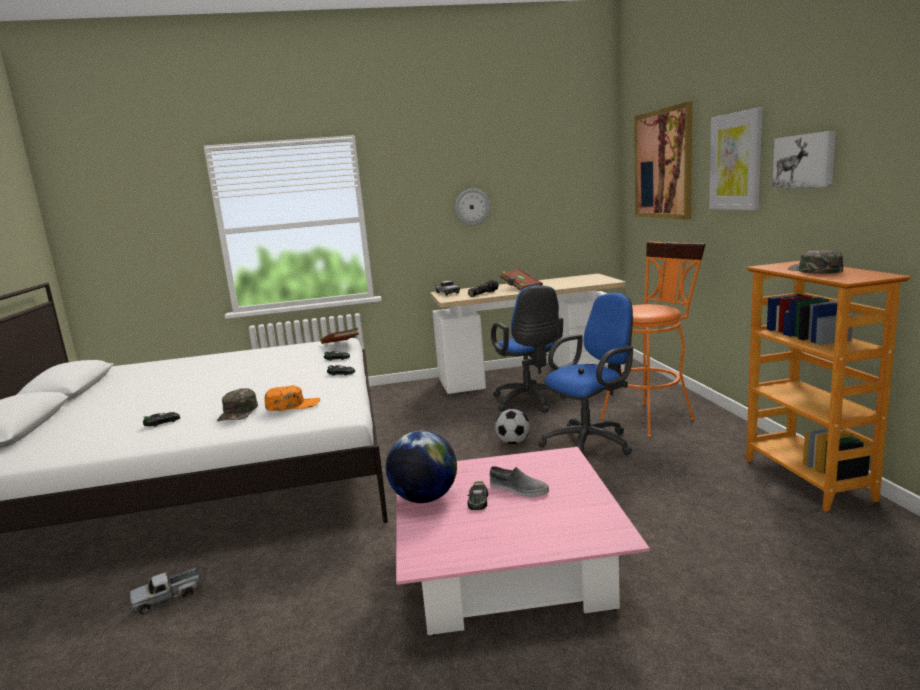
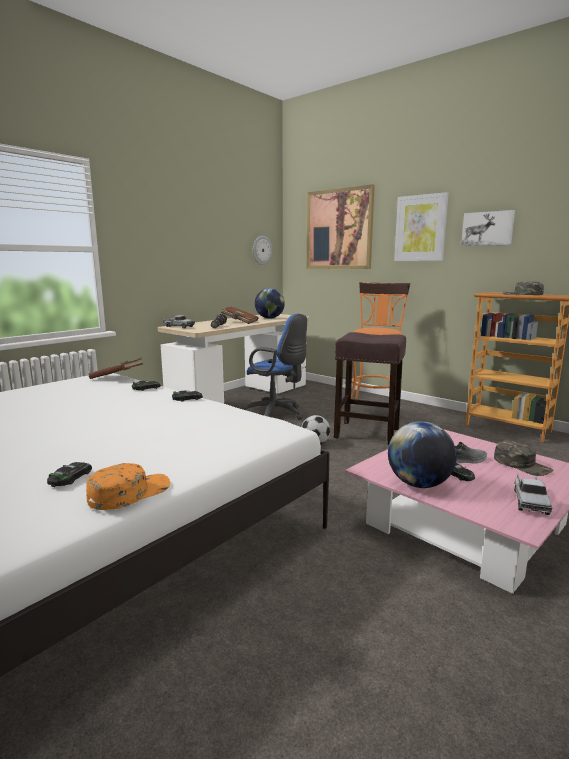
camera: 40 degrees left, 0 degrees up
toy truck [130,568,201,614] -> toy truck moved to [514,473,552,515]
green cap [217,388,258,421] -> green cap moved to [494,440,554,476]
orange cap [264,385,320,411] -> orange cap moved to [86,463,170,510]
wall clock [455,188,491,226] -> wall clock moved to [253,236,272,265]
blue office chair [538,293,633,455] -> brown stool [334,332,406,445]
none -> globe [255,288,285,319]

